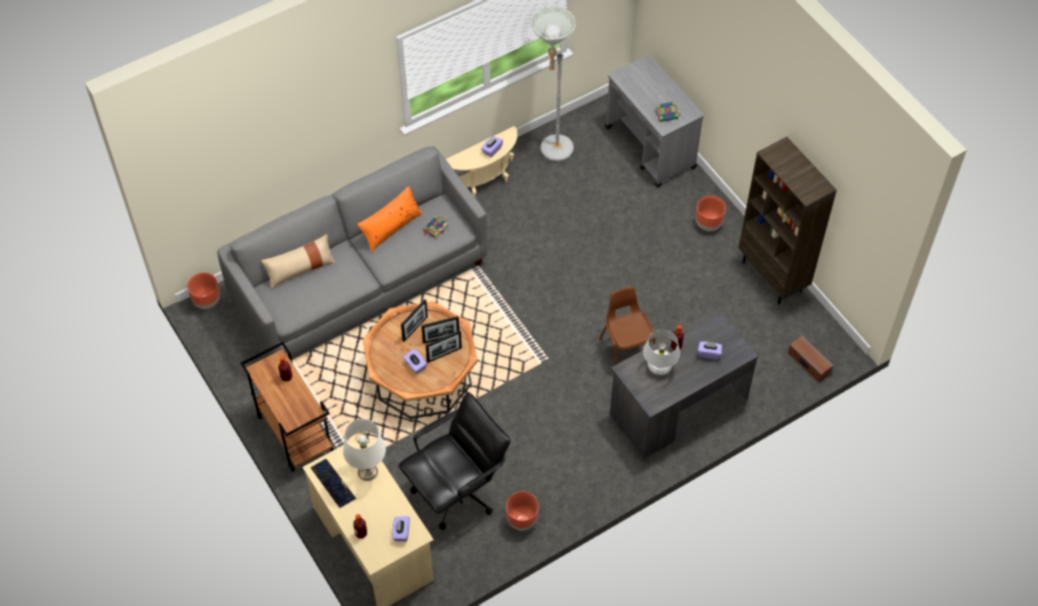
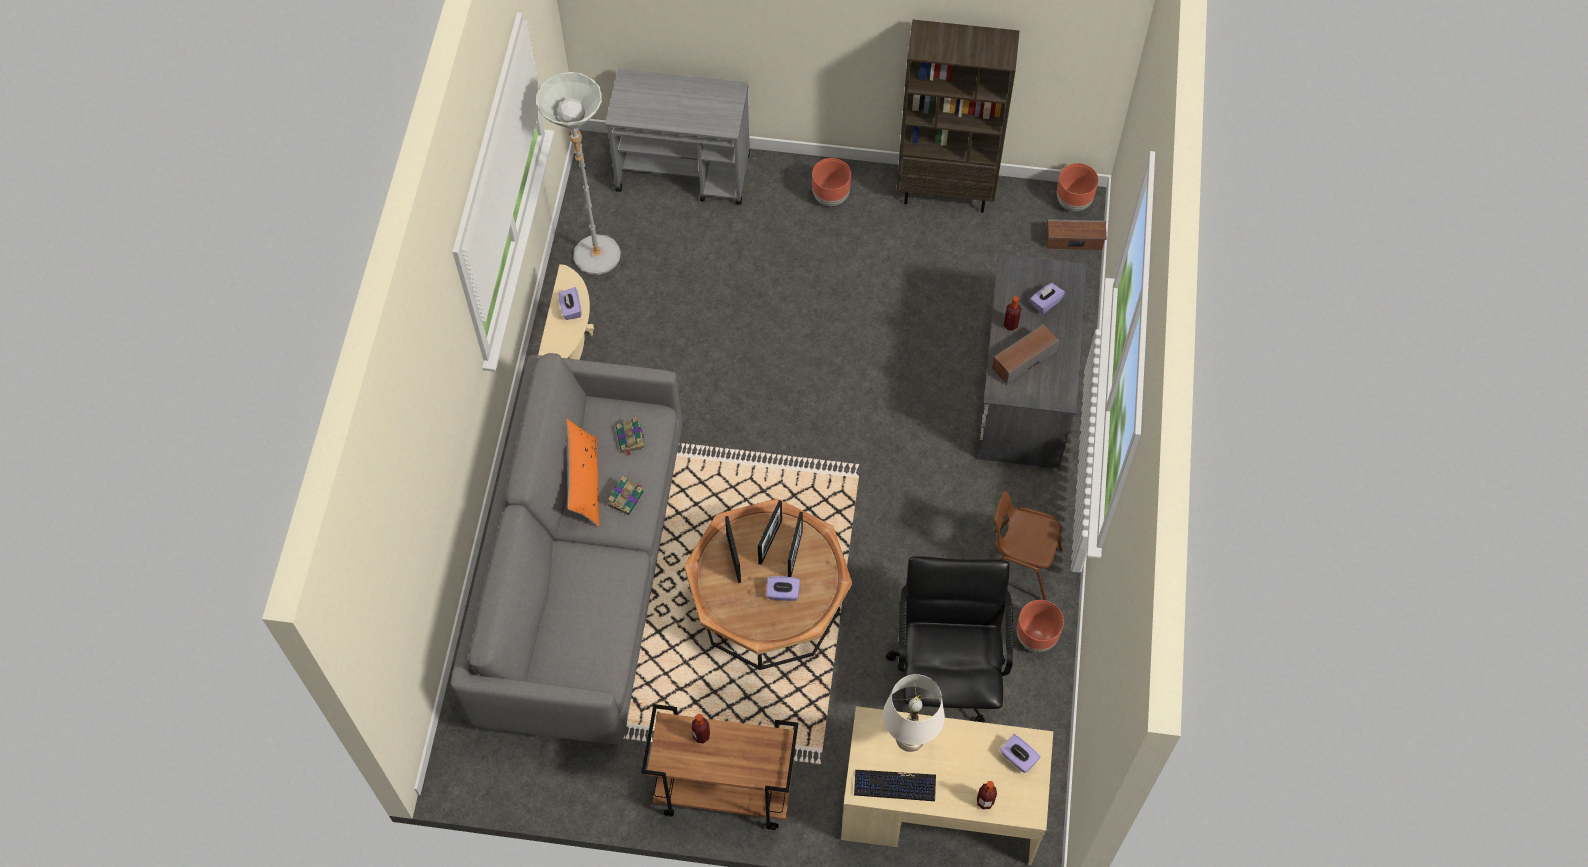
camera: 50 degrees left, 5 degrees up
brown planter [187,273,220,309] -> brown planter moved to [1057,163,1099,211]
beige pillow [261,234,336,289] -> none
brown chair [599,287,655,365] -> brown chair moved to [994,491,1063,601]
white table lamp [643,330,680,375] -> speaker [992,324,1060,385]
book [655,101,681,122] -> book moved to [607,476,643,515]

